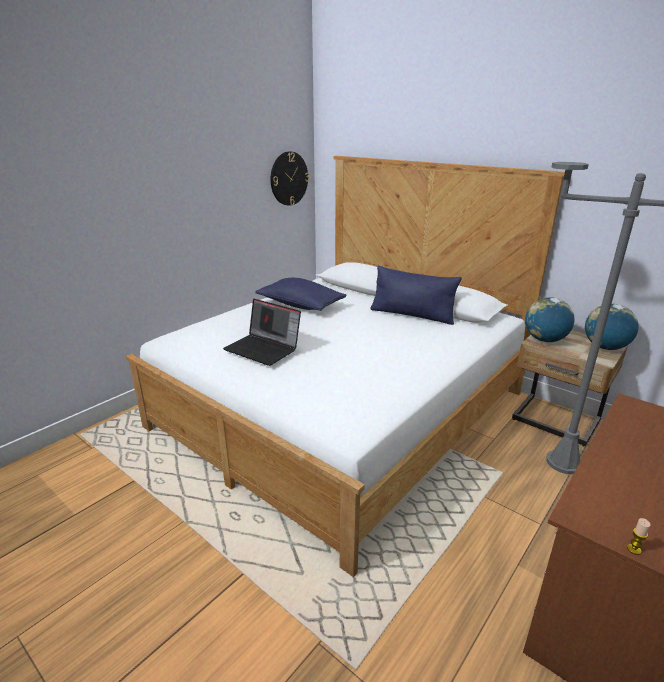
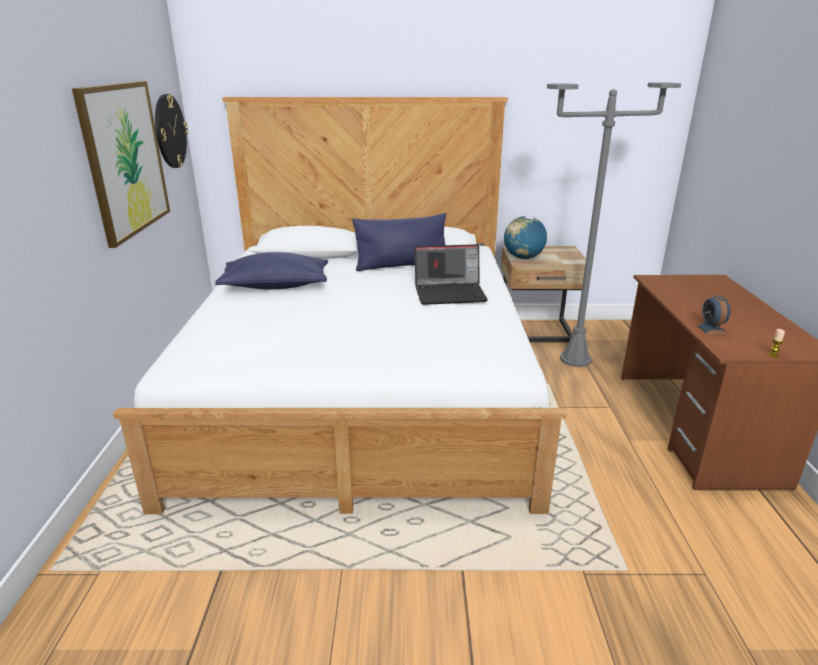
camera: 40 degrees left, 0 degrees up
laptop [223,299,301,366] -> laptop moved to [415,244,488,305]
globe [585,304,639,350] -> none
none -> picture [72,81,170,248]
none -> alarm clock [696,295,731,335]

